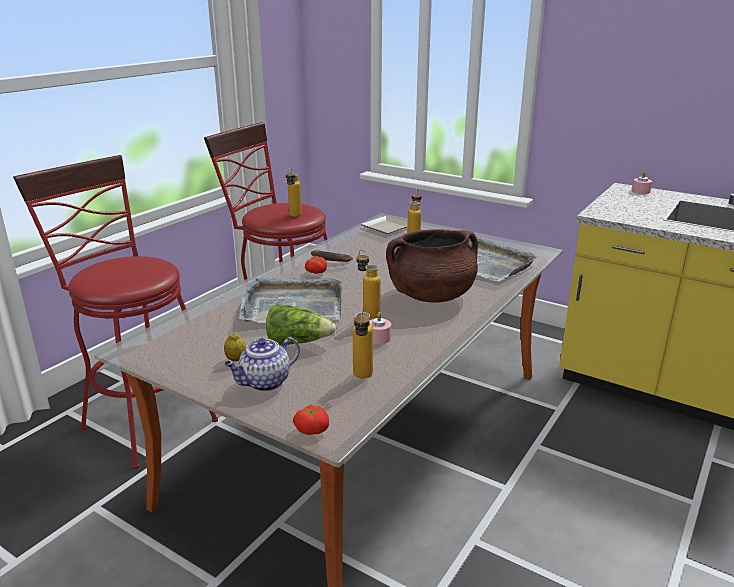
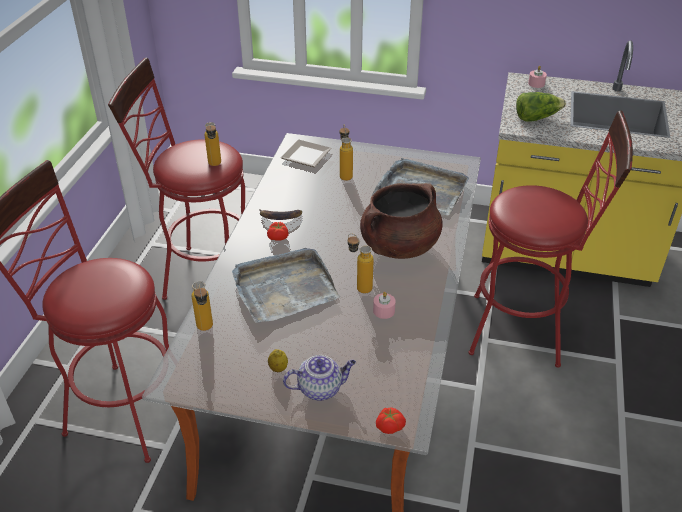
camera: 20 degrees left, 15 degrees up
teapot [224,337,300,391] -> teapot turned 135 degrees counterclockwise [283,355,356,401]
lettuce [266,304,336,345] -> lettuce moved to [516,92,566,122]
bottle [353,309,373,379] -> bottle moved to [192,281,213,331]
none -> red stool [469,110,633,368]

